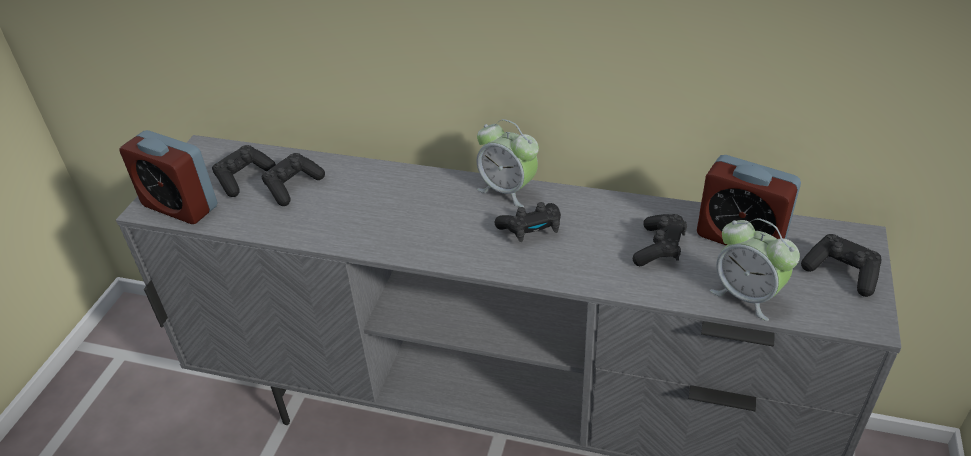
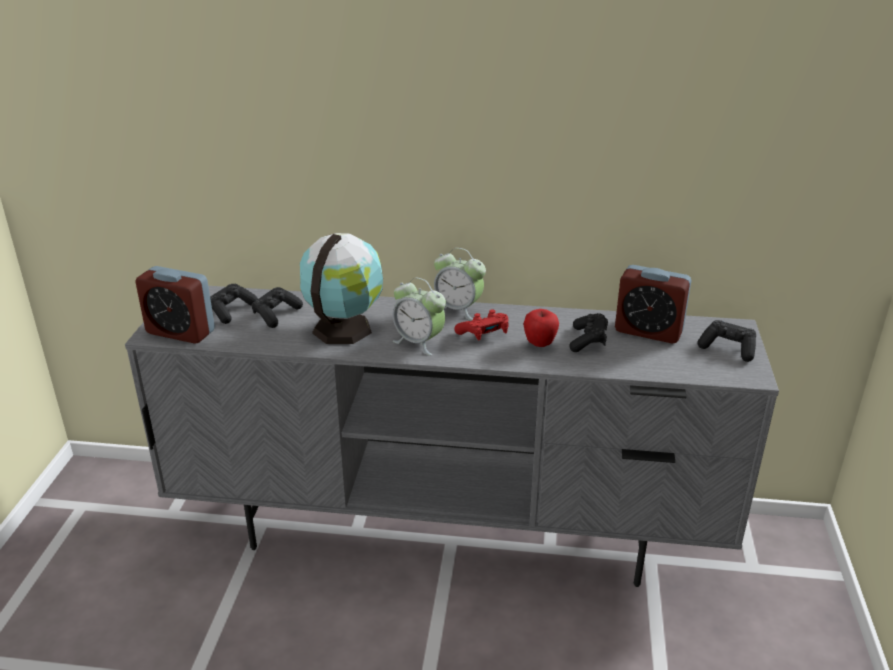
camera: 10 degrees left, 10 degrees down
black game controller [495,202,561,242] -> red game controller [454,309,509,341]
alarm clock [710,218,800,321] -> alarm clock moved to [393,277,446,356]
none -> globe [300,233,383,344]
none -> apple [523,309,559,347]

